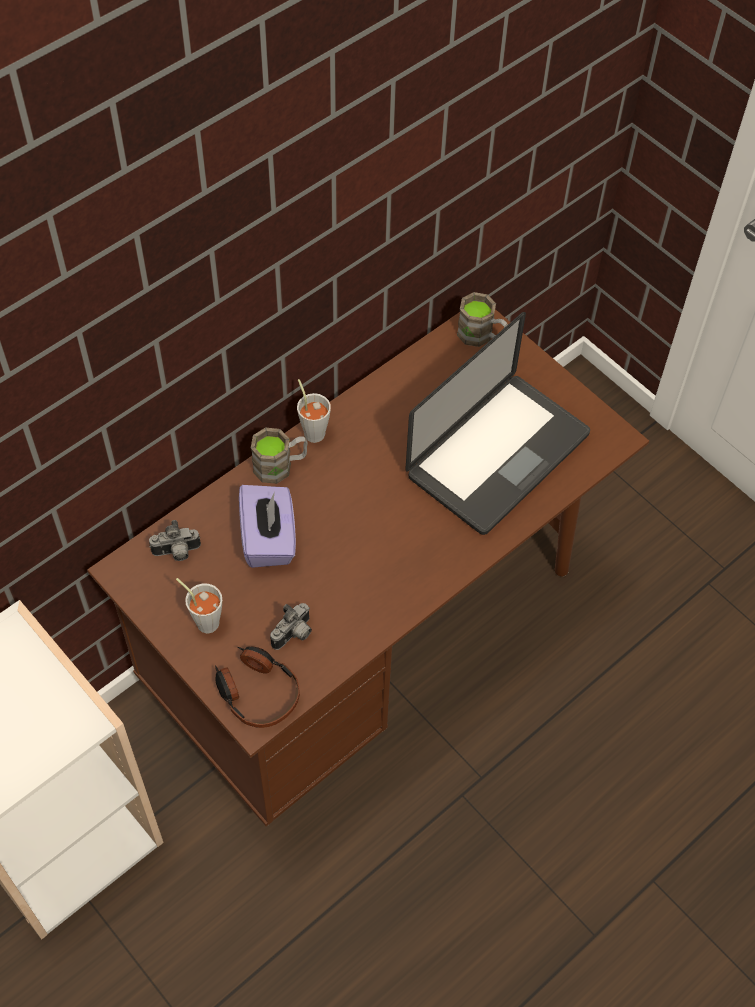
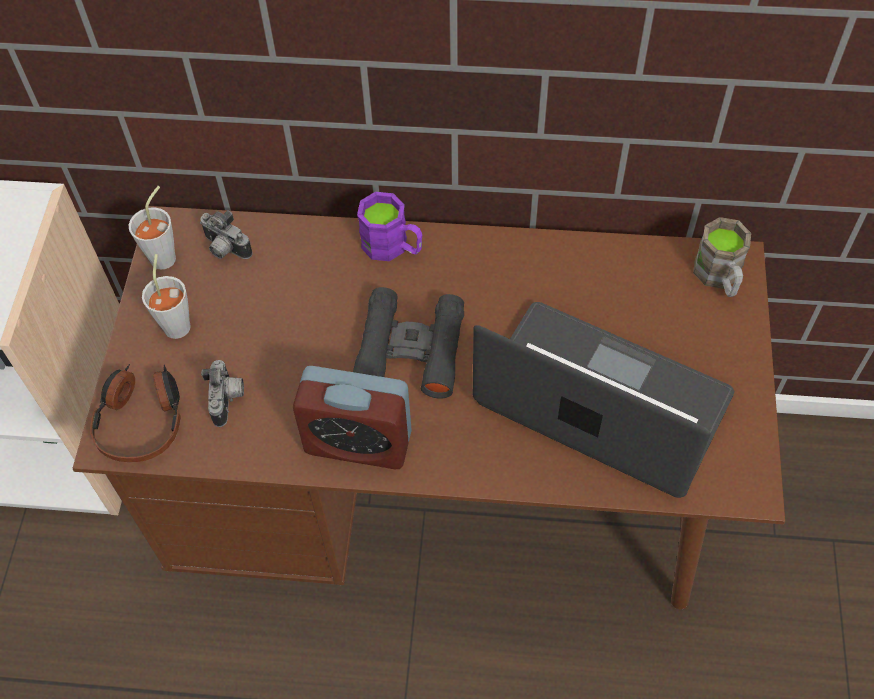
camera: 50 degrees right, 0 degrees up
purple tissue box [239,485,296,568] -> none
brown mug [251,428,308,484] -> purple mug [357,192,422,261]
camera [270,603,312,650] -> camera turned 90 degrees counterclockwise [201,360,244,427]
grey cup [297,379,331,443] -> grey cup moved to [128,186,176,270]
laptop [405,312,590,535] -> laptop turned 150 degrees counterclockwise [473,302,734,498]
none -> alarm clock [293,366,412,469]
none -> black binoculars [353,287,464,399]

